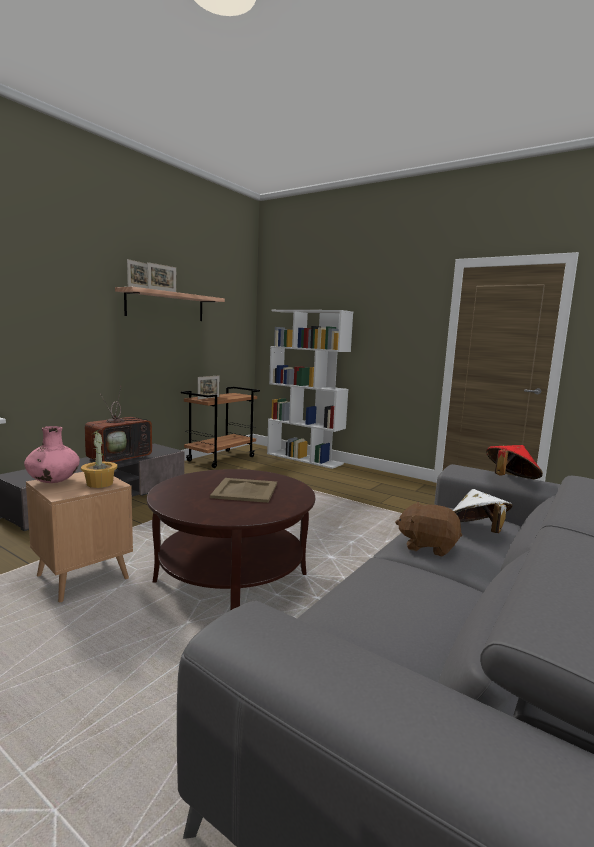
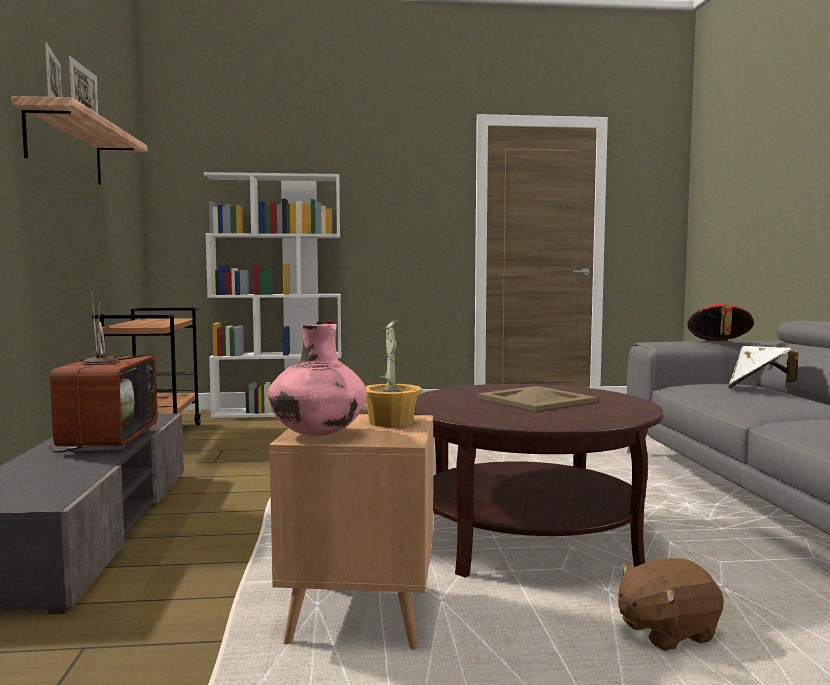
camera: 40 degrees left, 5 degrees down
picture frame [198,376,219,399] -> none
brown plush toy [395,502,462,557] -> brown plush toy moved to [618,558,724,651]

